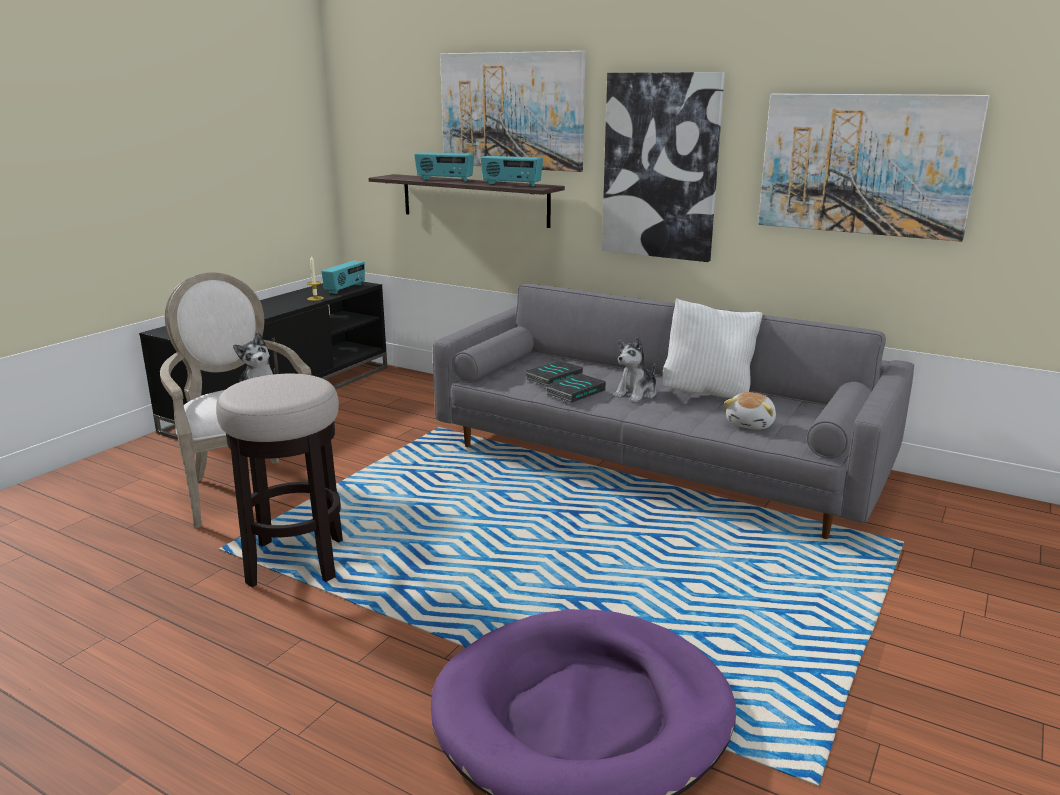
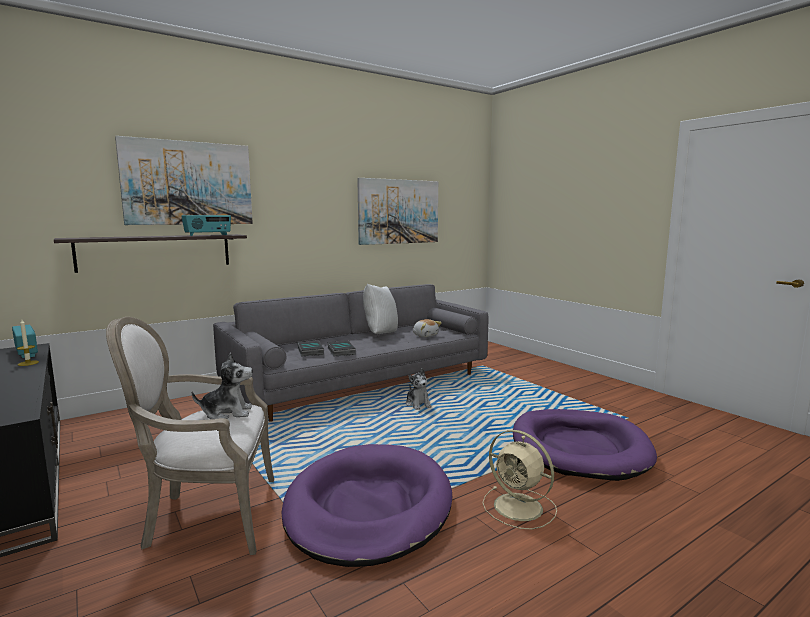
camera: 65 degrees left, 10 degrees down
stool [216,374,343,587] -> purple dog bed [281,444,452,567]
radio [414,152,474,182] -> none
picture [602,72,725,262] -> none
plush toy [613,337,657,402] -> plush toy moved to [406,368,432,410]
none -> beige fan [482,430,557,529]

